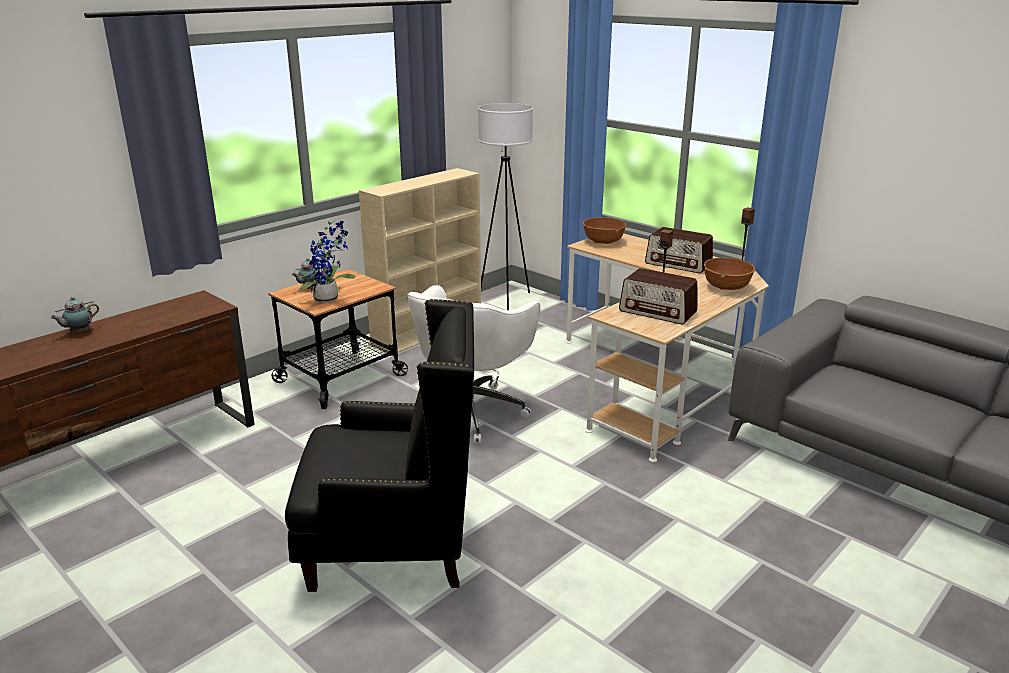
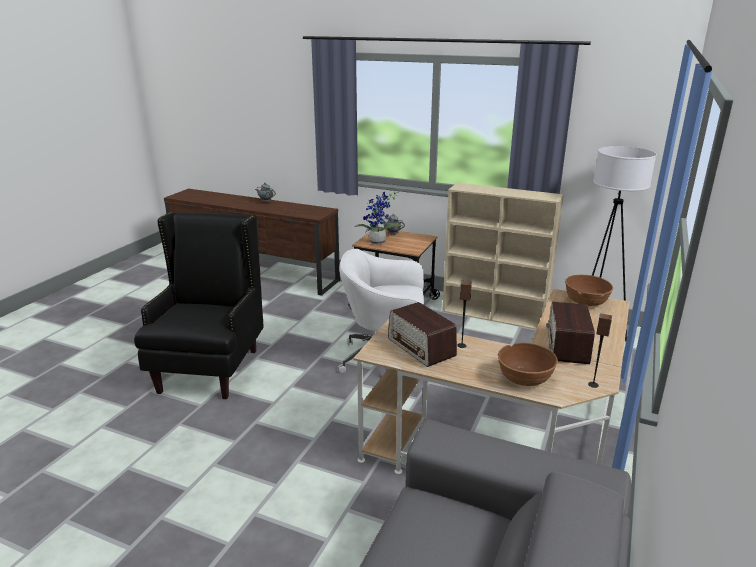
camera: 70 degrees right, 0 degrees up
black armchair [285,299,474,592] -> black armchair turned 150 degrees counterclockwise [134,212,263,399]
radio [619,268,697,324] -> radio turned 45 degrees counterclockwise [388,302,457,367]

